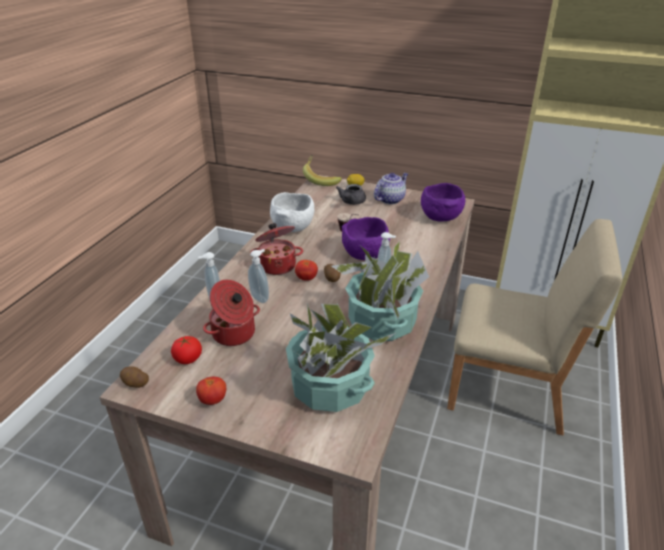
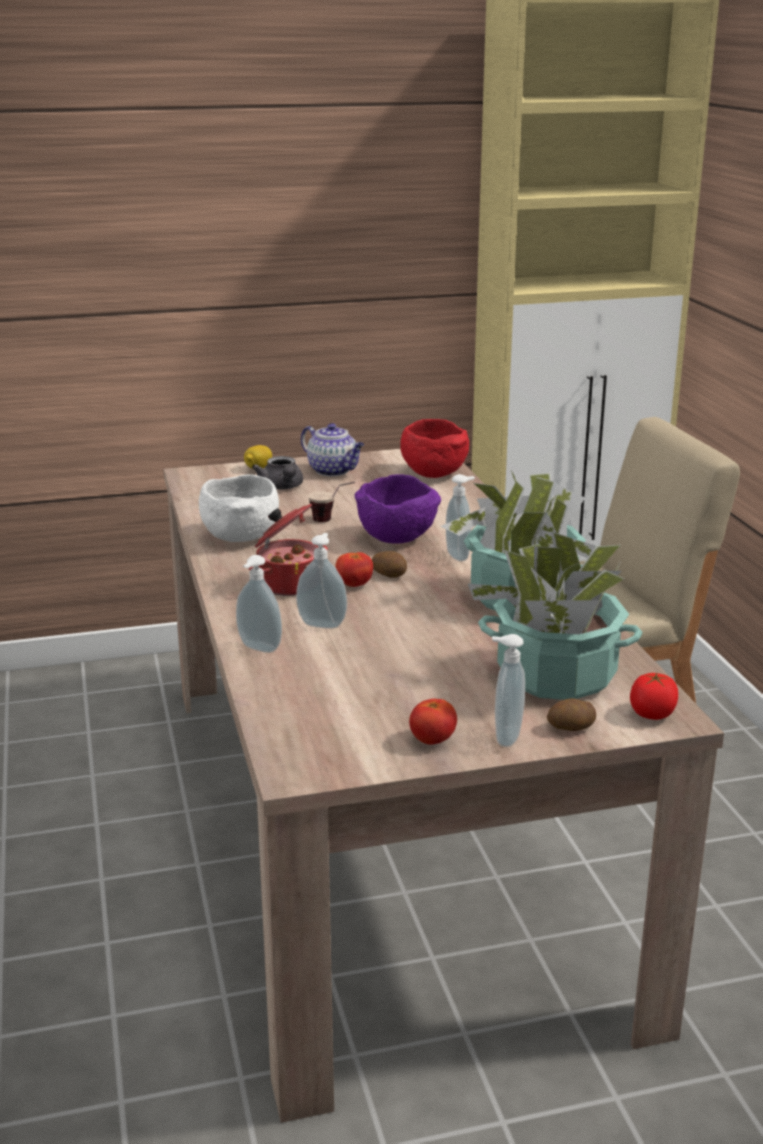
camera: 35 degrees left, 10 degrees down
potato [120,366,149,388] -> potato moved to [547,698,596,731]
tomato [171,336,202,364] -> tomato moved to [630,672,678,720]
cooking pot [203,280,260,346] -> none
banana [303,155,342,186] -> none
teapot [374,173,408,204] -> teapot turned 120 degrees clockwise [301,423,364,476]
purple bowl [421,183,465,222] -> red bowl [400,419,469,478]
none -> soap dispenser [492,634,525,747]

